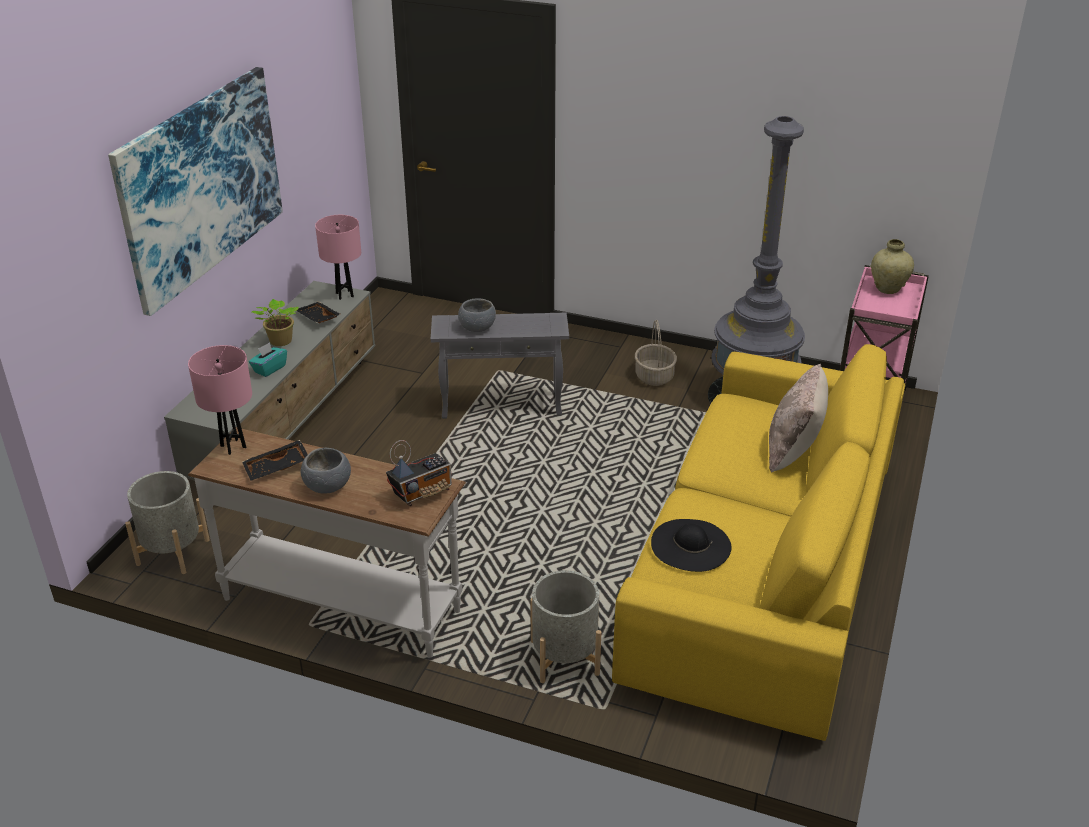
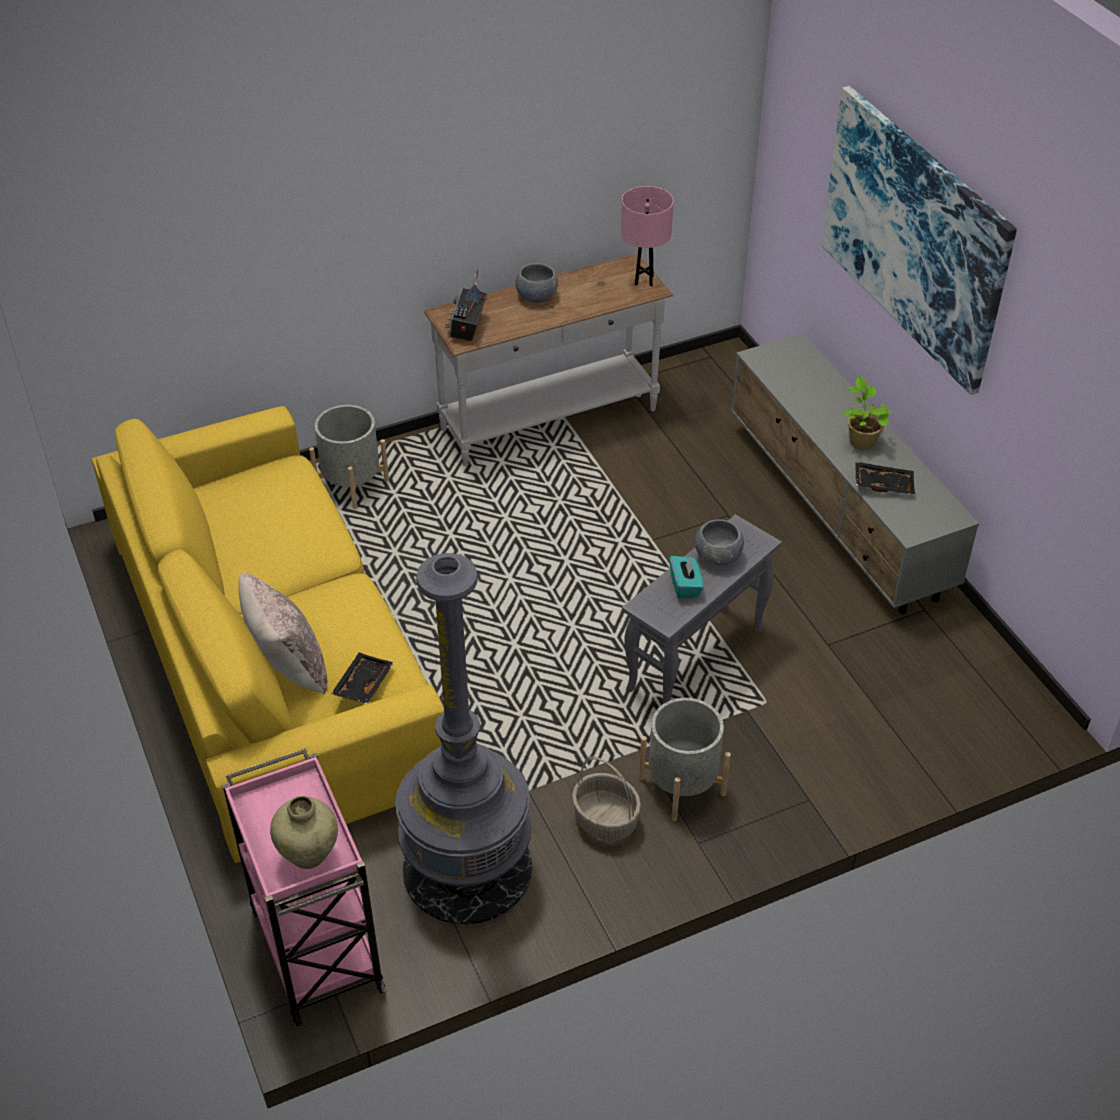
camera: 135 degrees right, 10 degrees up
grey planter [125,471,210,574] -> grey planter moved to [639,698,731,821]
black tray [242,440,308,480] -> black tray moved to [331,652,394,704]
turquoise tissue box [249,342,287,377] -> turquoise tissue box moved to [669,556,704,599]
pink table lamp [315,215,361,300] -> none
black hat [651,519,732,572] -> none

